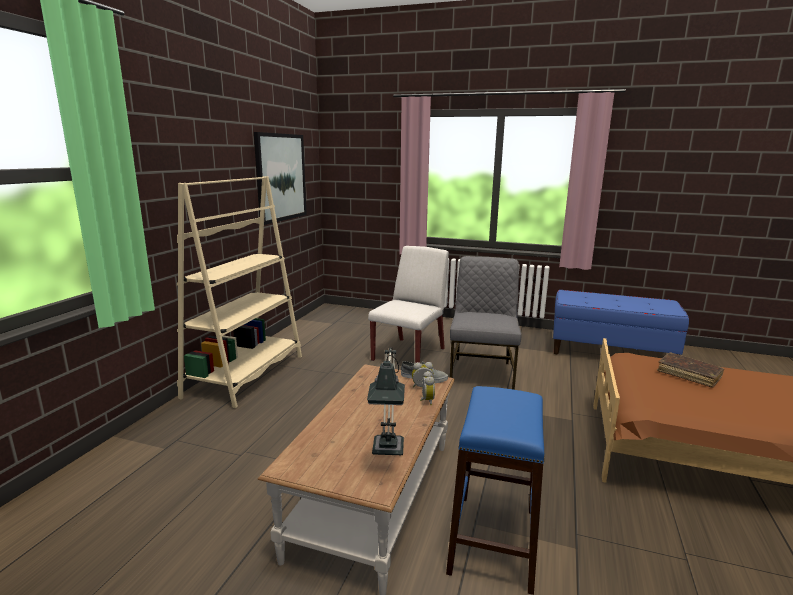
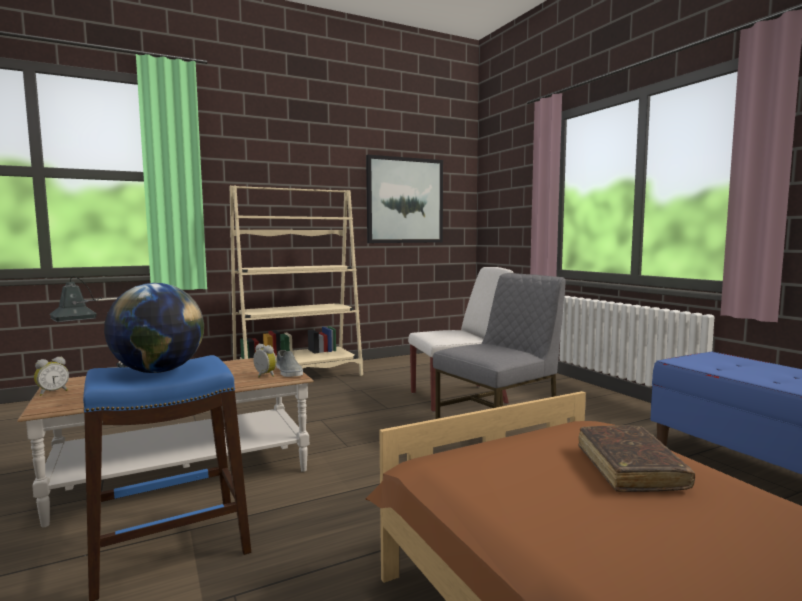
camera: 45 degrees right, 10 degrees down
alarm clock [420,371,435,405] -> alarm clock moved to [34,356,69,396]
none -> globe [104,283,204,373]

